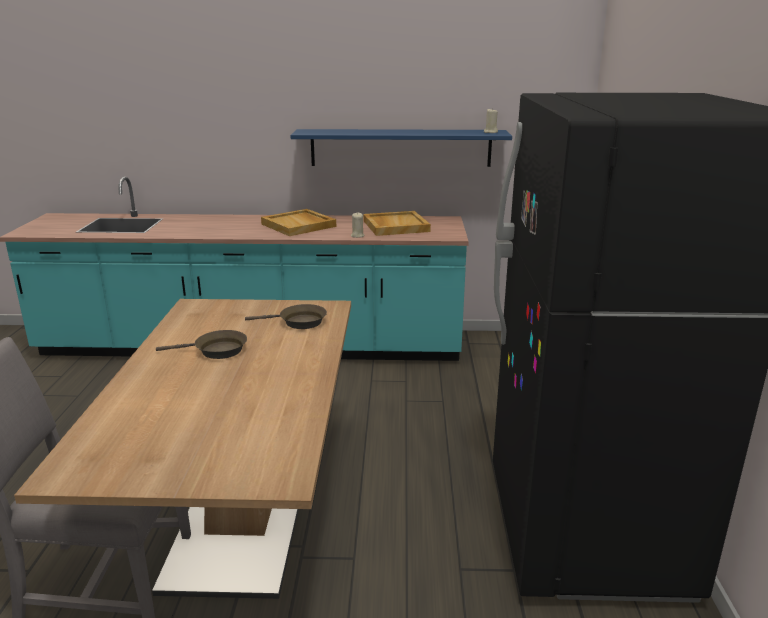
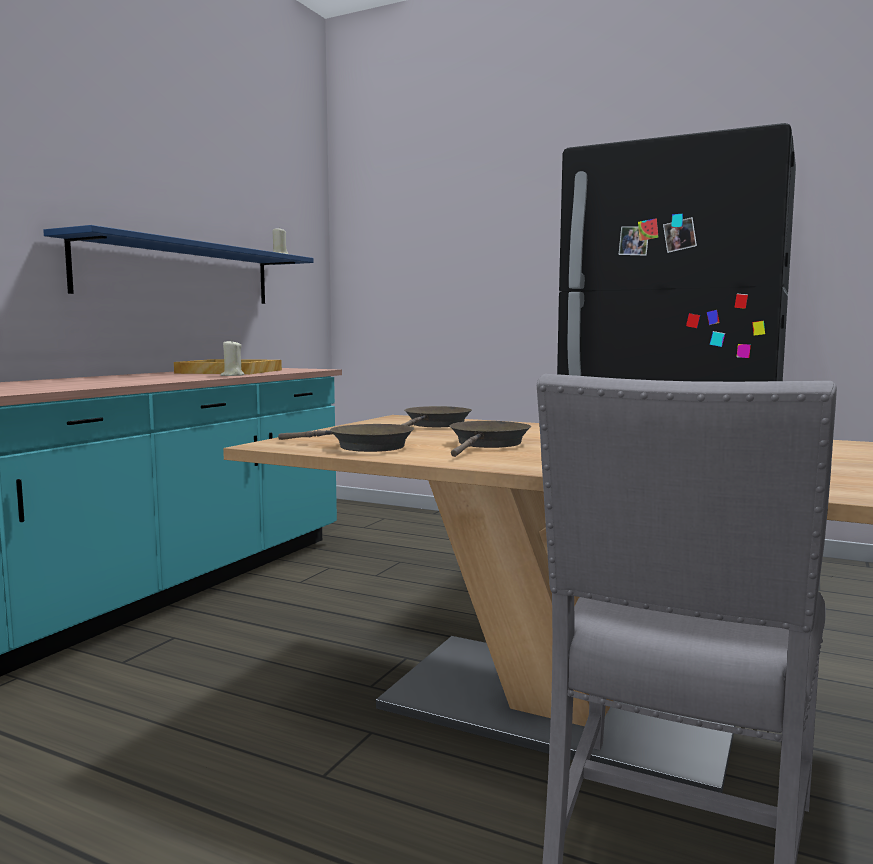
camera: 65 degrees left, 15 degrees down
beige tray [261,209,336,236] -> none
none -> brown frying pan [278,424,414,452]

